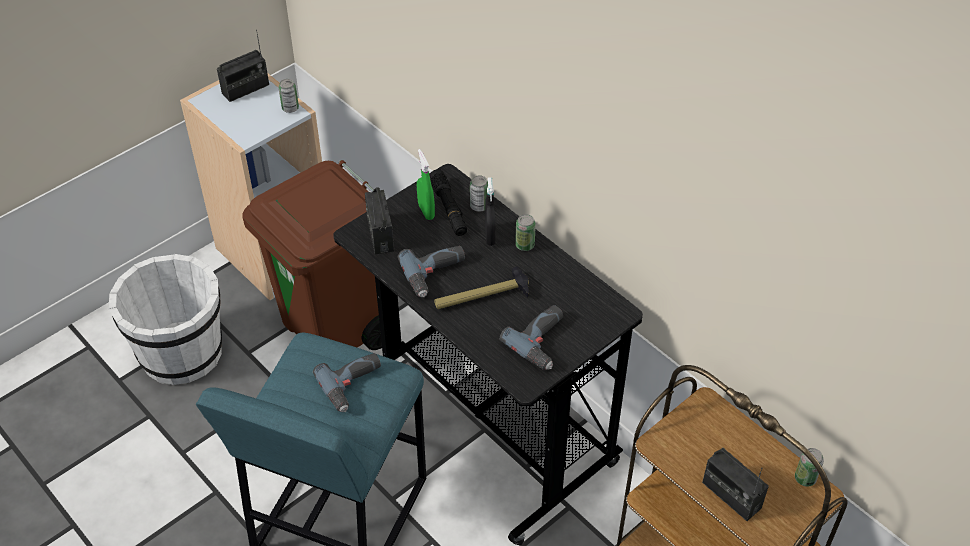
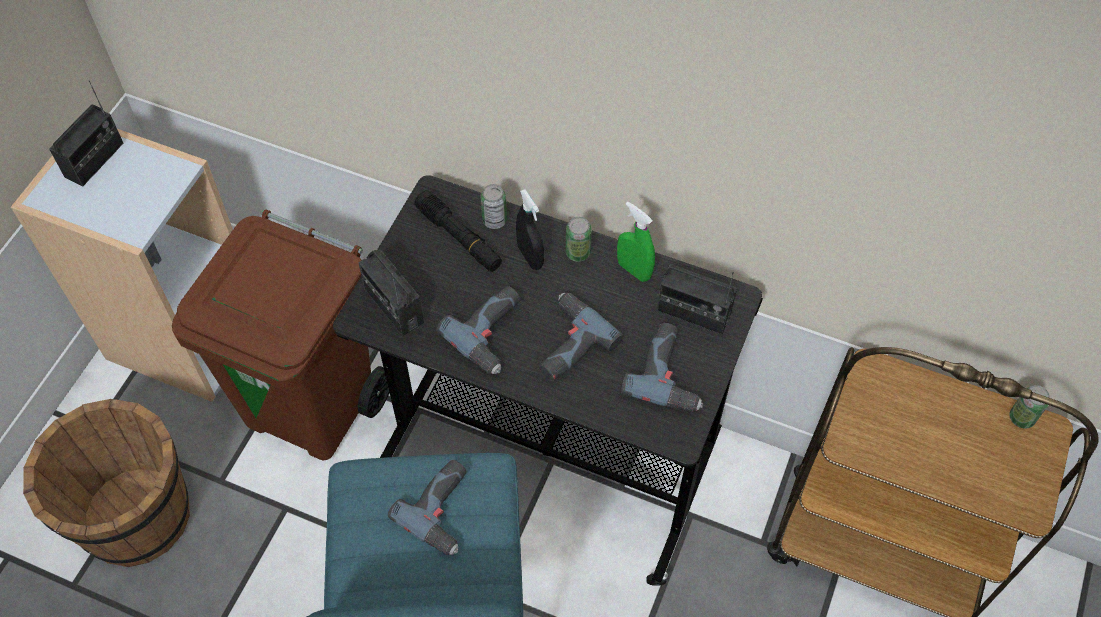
camera: 25 degrees left, 10 degrees up
white bucket [109,254,222,385] -> brown bucket [23,399,190,567]
can [278,79,299,113] -> none
green spray bottle [417,149,435,220] -> green spray bottle moved to [617,201,655,282]
hammer [434,267,529,309] -> power drill [539,293,623,381]
radio [702,448,769,521] -> radio moved to [657,264,737,335]

